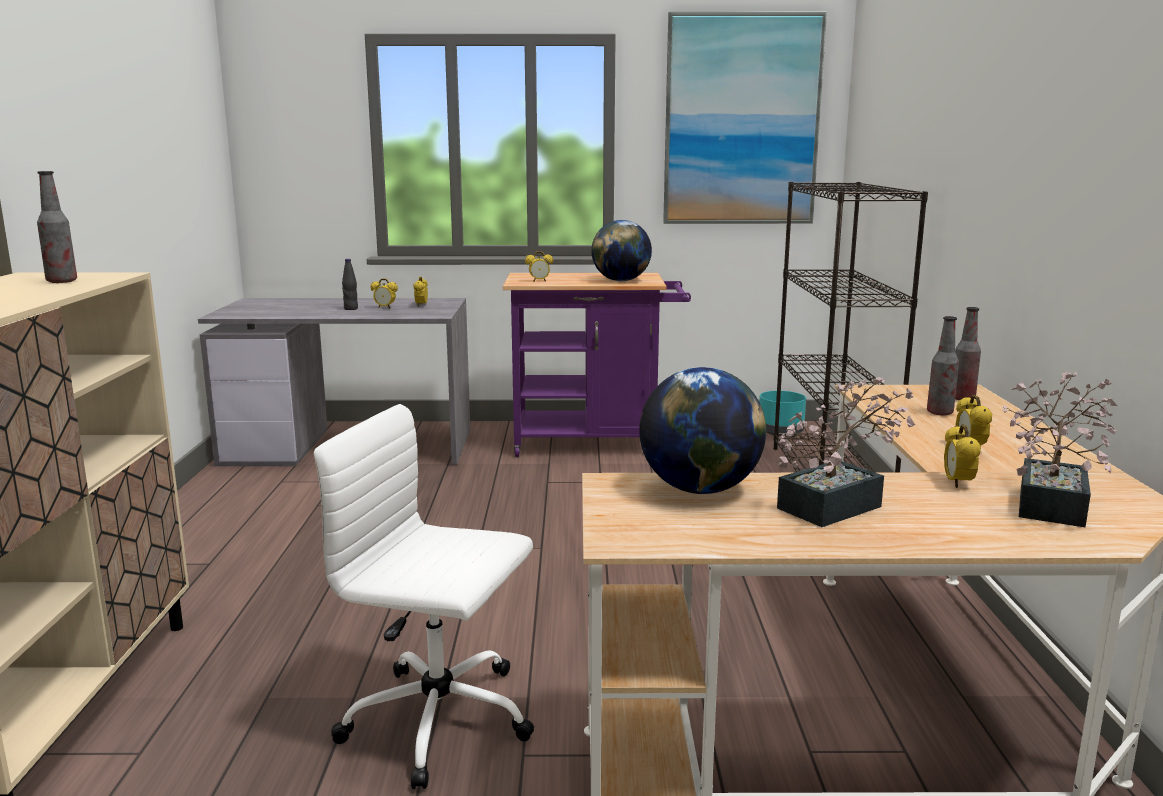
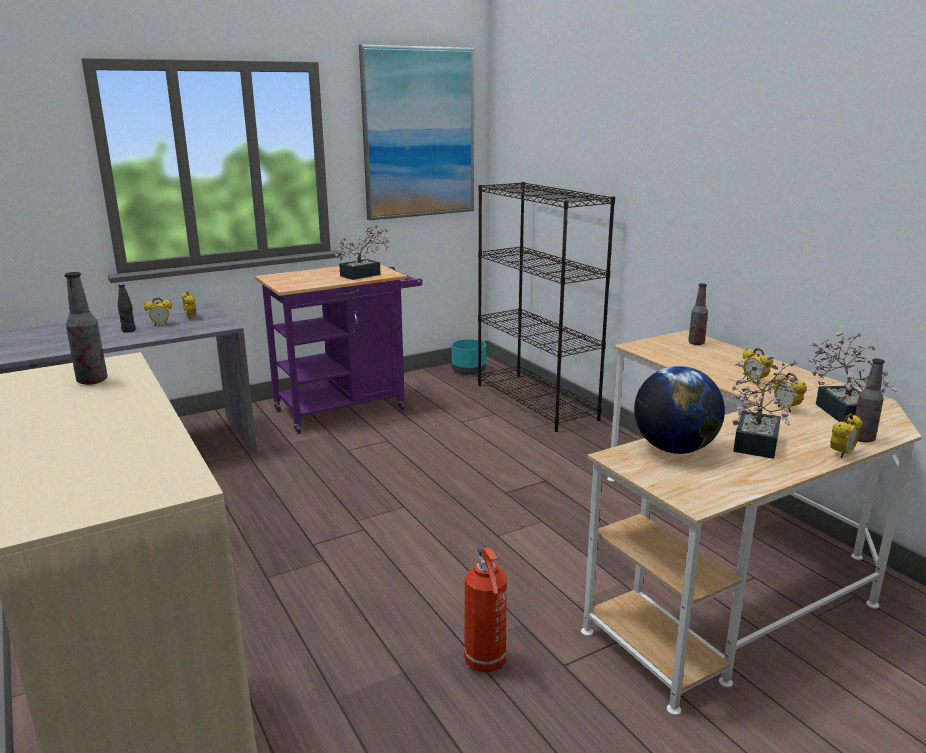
camera: 30 degrees left, 5 degrees up
white office chair [314,404,534,789] -> fire extinguisher [464,544,507,673]
alarm clock [525,251,553,282] -> alarm clock moved to [830,413,862,458]
globe [591,220,652,281] -> potted plant [335,225,389,280]
bottle [927,316,959,415] -> bottle moved to [855,359,885,443]

